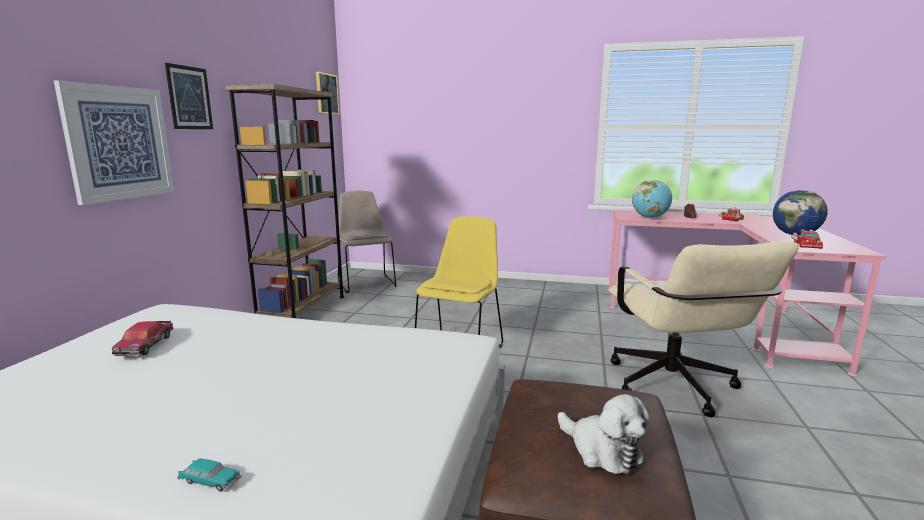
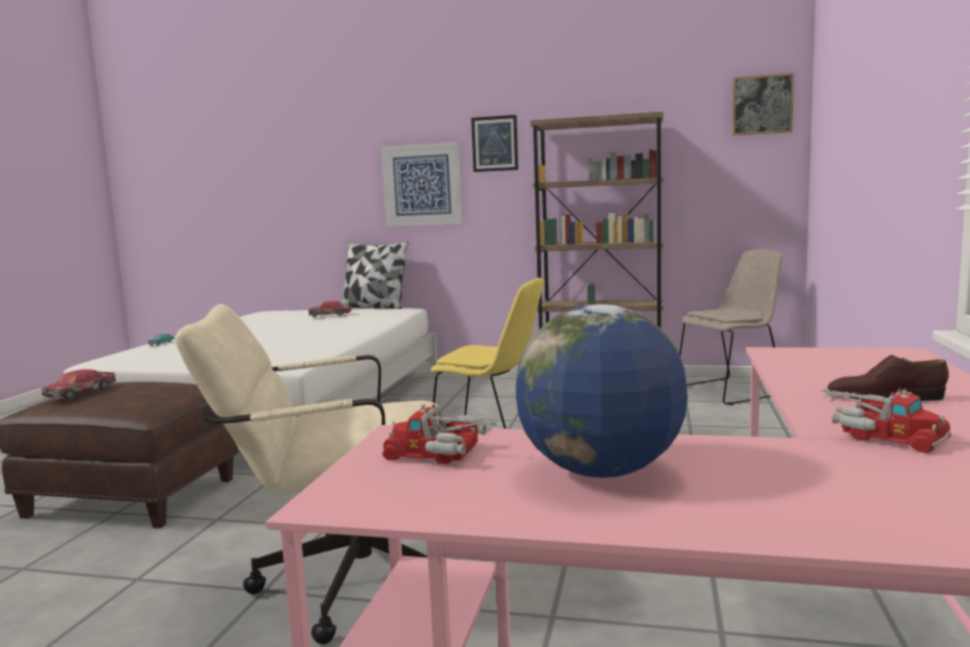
camera: 90 degrees right, 5 degrees down
plush toy [558,394,650,474] -> toy car [41,369,116,399]
globe [632,180,672,218] -> none
none -> pillow [341,242,408,309]

